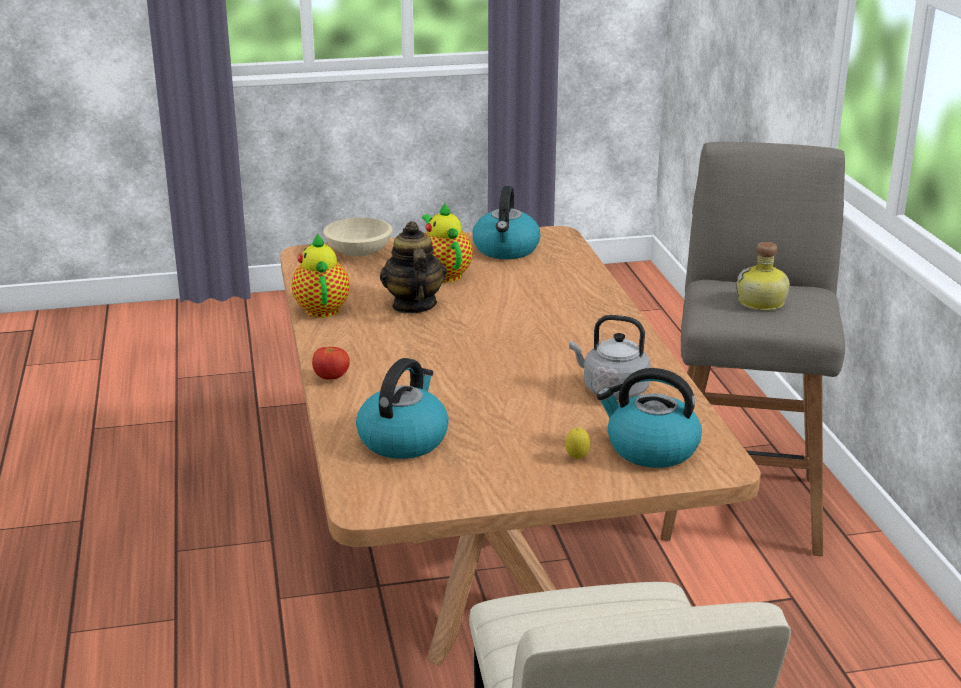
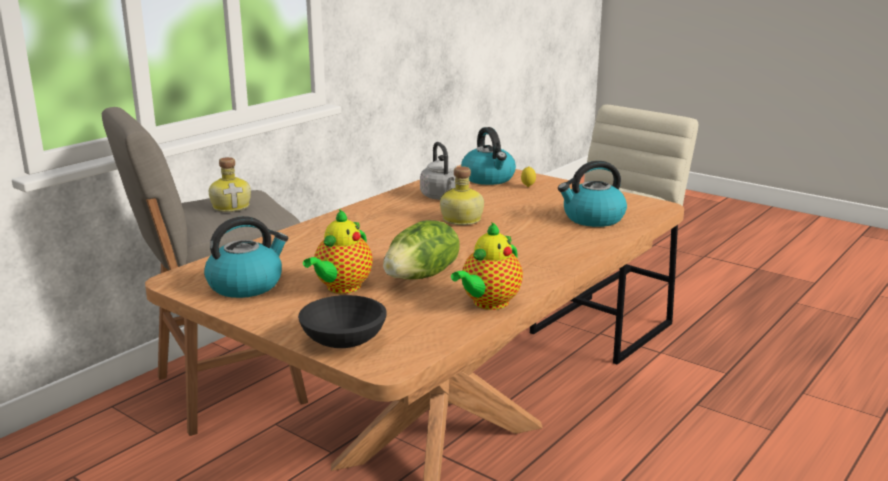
camera: 130 degrees left, 5 degrees down
tomato [312,347,350,380] -> none
beige bowl [323,217,393,257] -> black bowl [298,295,387,348]
teapot [380,221,447,314] -> lettuce [383,220,459,279]
none -> bottle [440,166,484,225]

